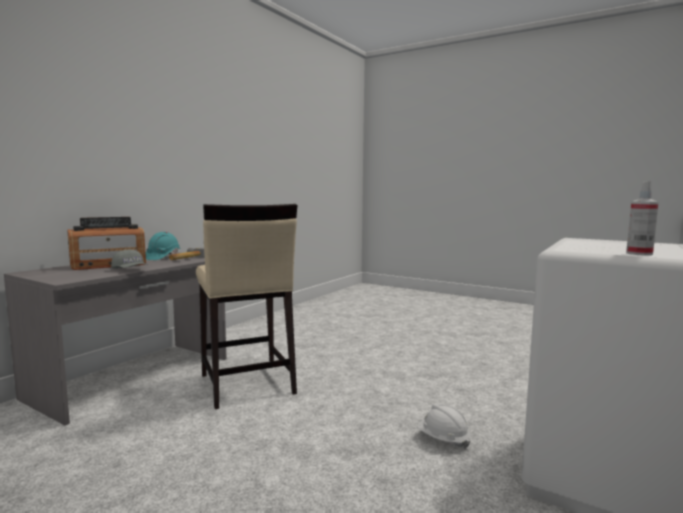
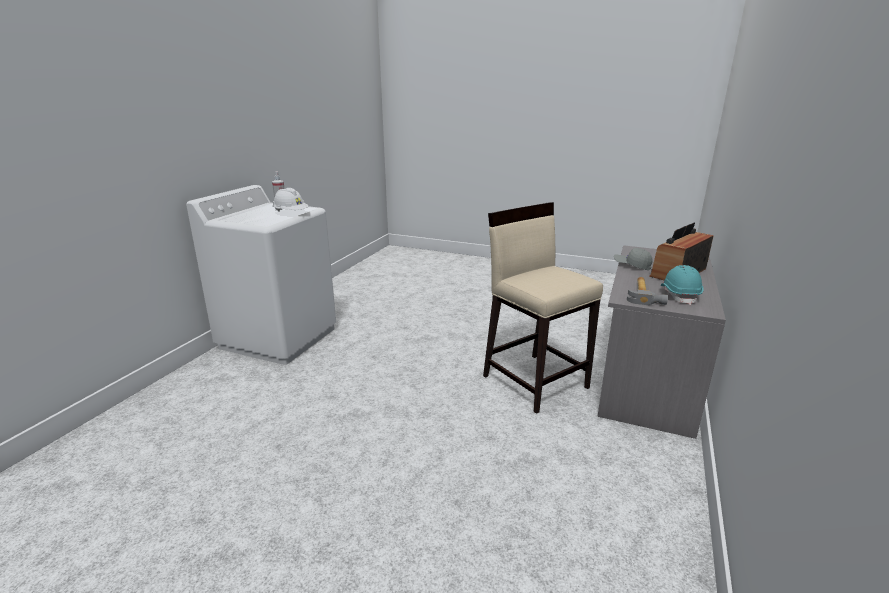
camera: 170 degrees right, 15 degrees up
white hard hat [417,403,470,449] -> white hard hat moved to [273,188,308,211]

